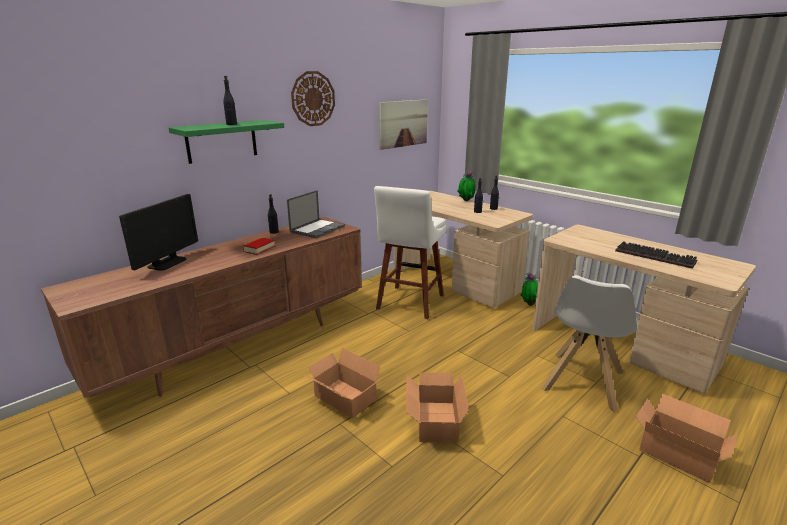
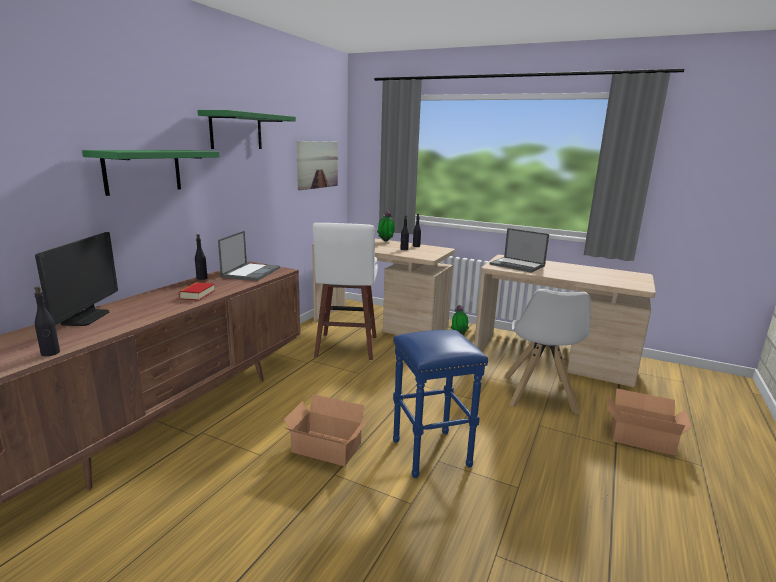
camera: 20 degrees left, 5 degrees down
black bottle [223,76,237,125] -> black bottle moved to [34,286,60,356]
wall clock [291,71,335,126] -> green shelf [197,110,296,149]
cardboard box [406,372,469,443] -> blue stool [393,330,488,478]
keyboard [615,241,697,269] -> none
none -> laptop [490,228,549,273]

